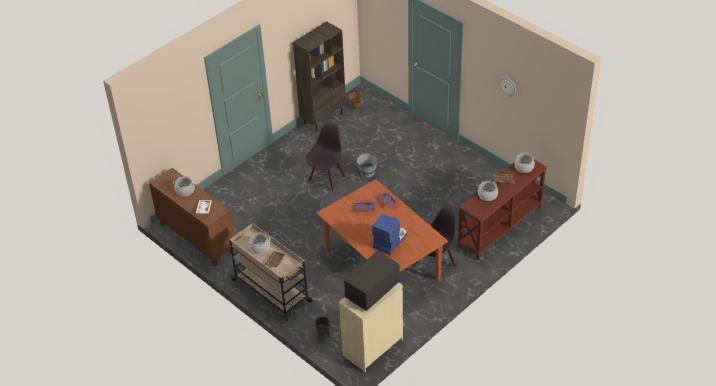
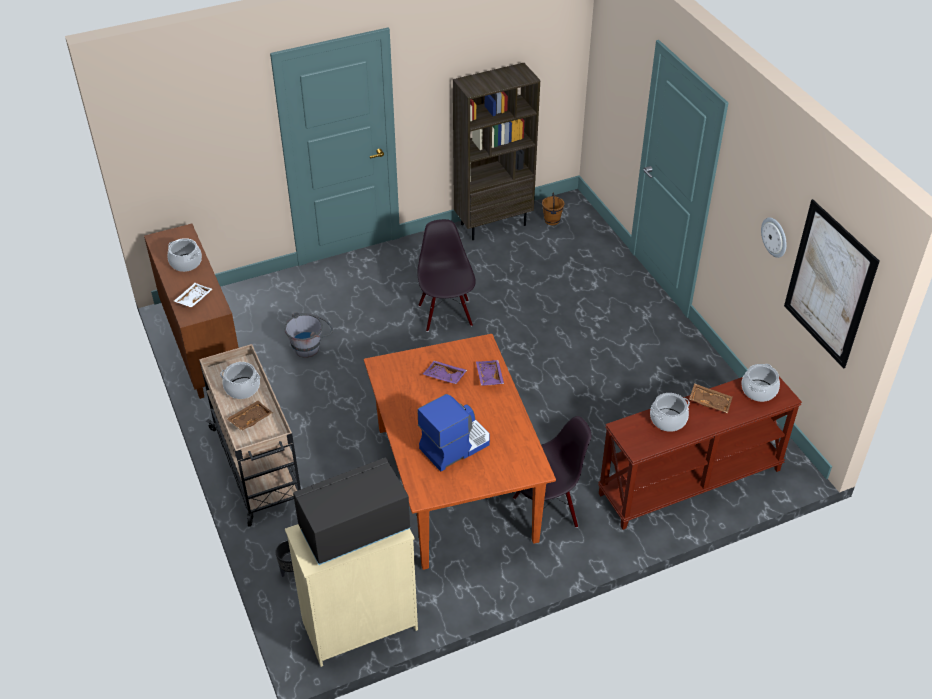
camera: 20 degrees right, 0 degrees up
black chair [305,123,345,191] -> black chair turned 60 degrees counterclockwise [418,219,476,332]
grey bucket [356,153,382,178] -> grey bucket moved to [284,312,333,358]
none -> picture [784,199,880,369]

